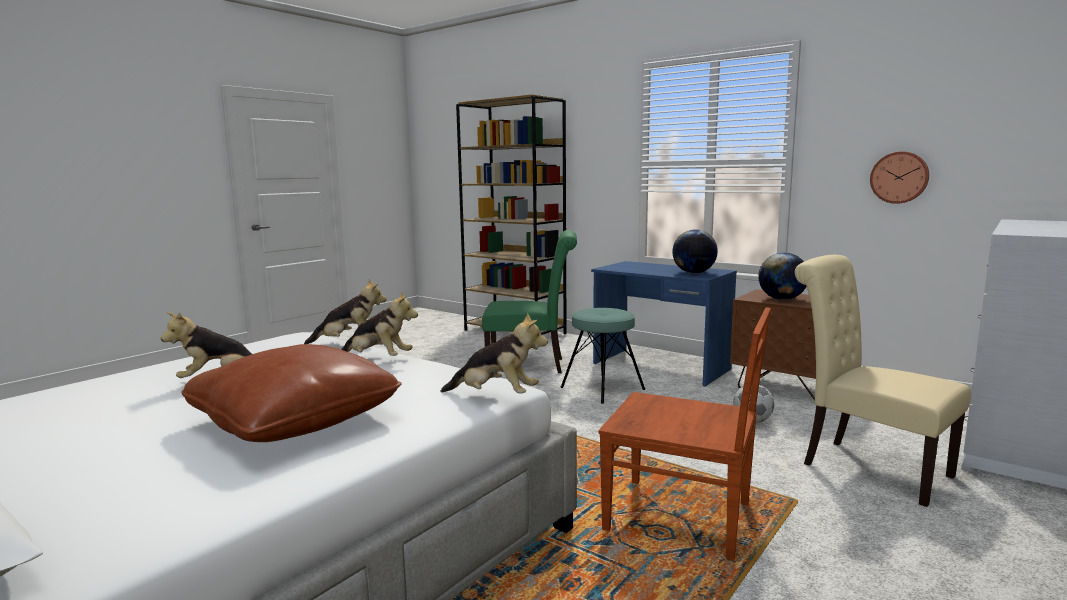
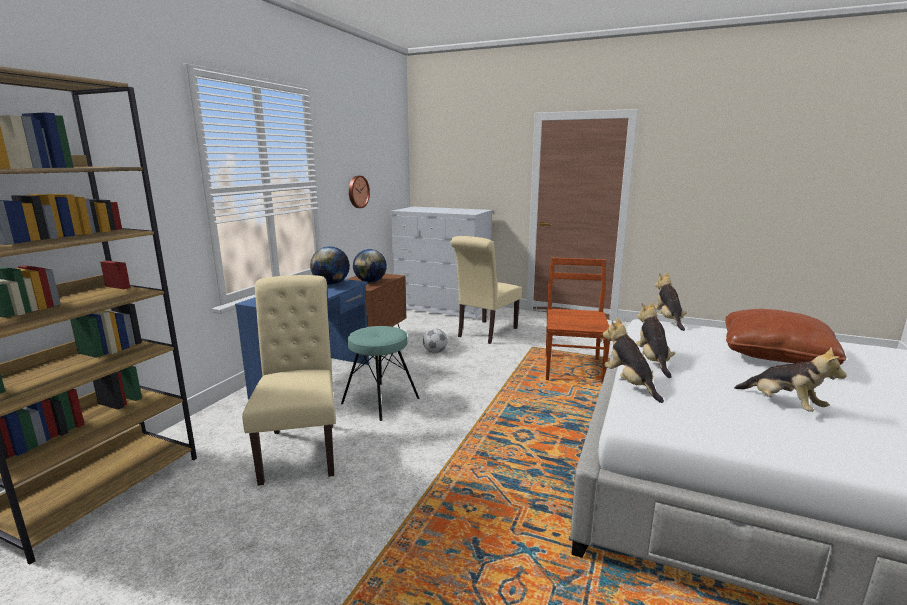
camera: 105 degrees left, 5 degrees up
green chair [482,230,577,373] -> beige chair [242,275,336,486]

